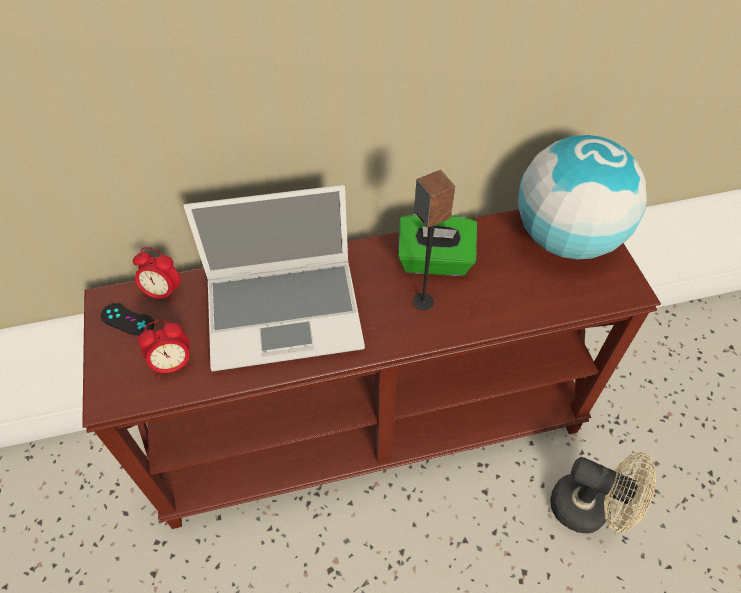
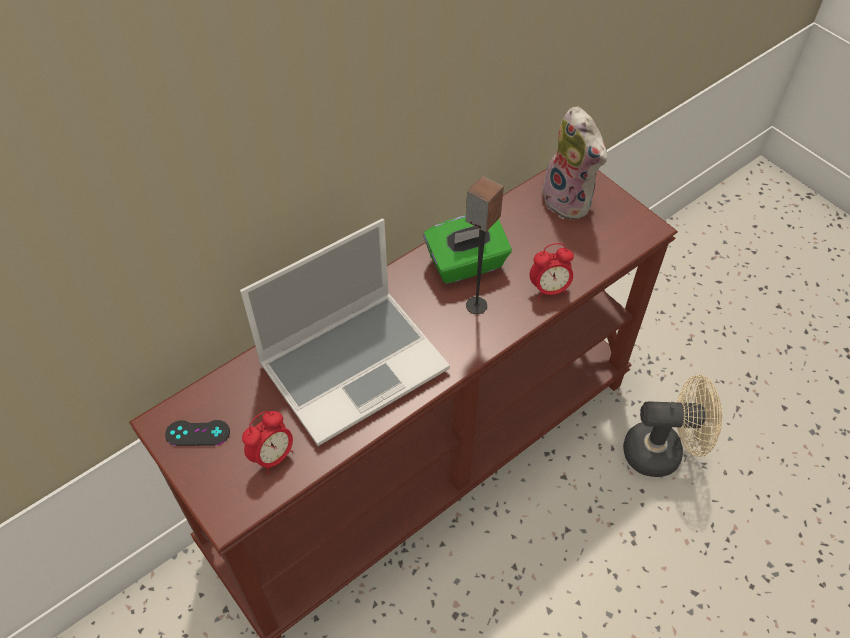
camera: 25 degrees left, 0 degrees up
alarm clock [133,247,180,303] -> alarm clock moved to [529,243,574,299]
globe [518,135,647,259] -> plush toy [542,106,607,219]

